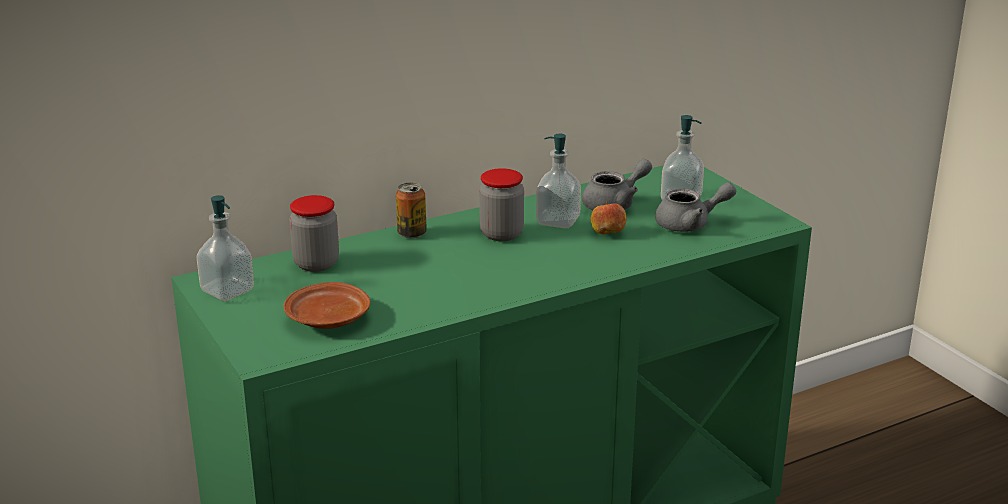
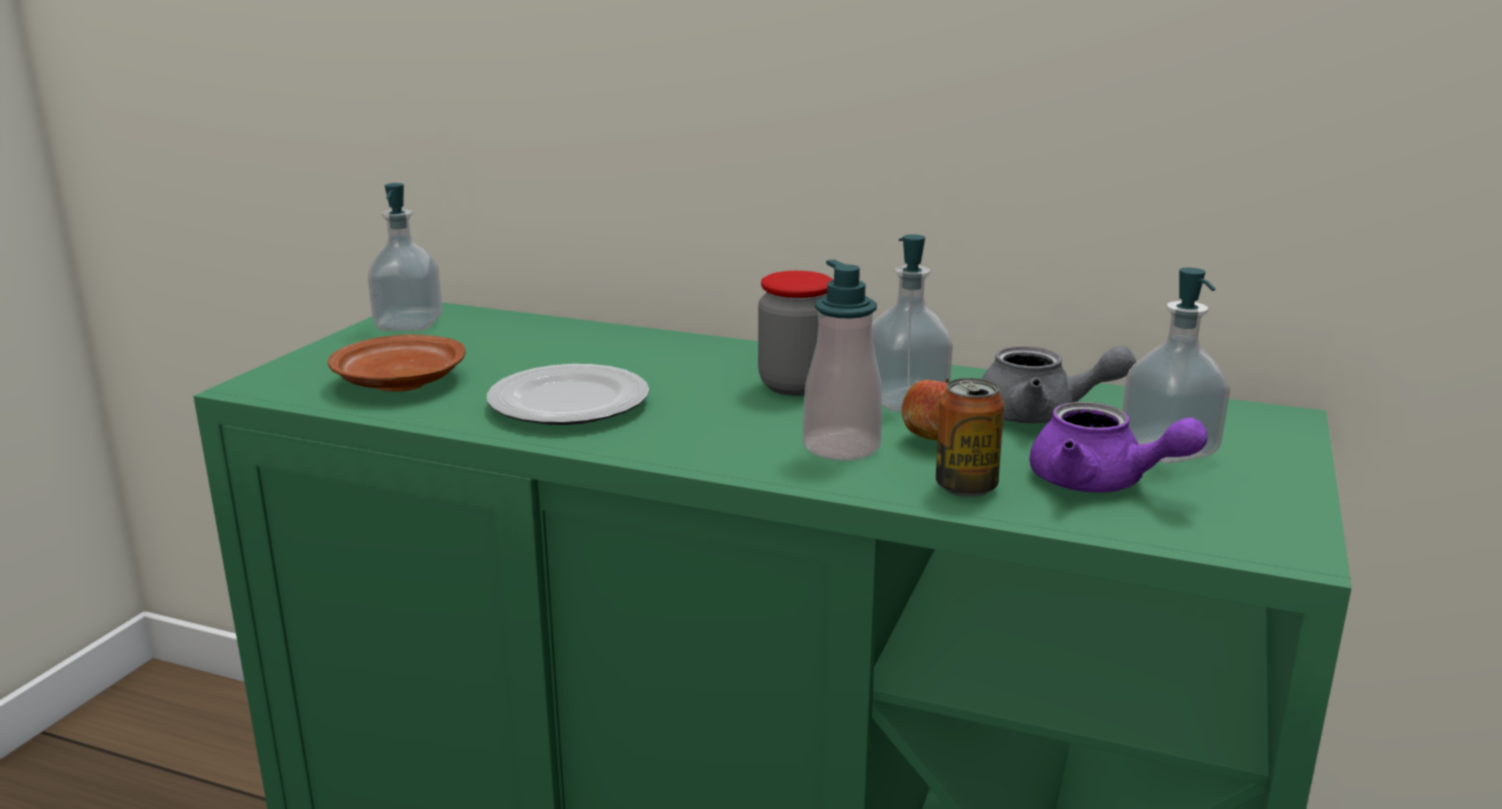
camera: 50 degrees right, 5 degrees down
jar [289,195,339,272] -> none
can [396,183,427,238] -> can moved to [936,378,1004,497]
grey teapot [655,182,736,232] -> purple teapot [1029,402,1208,493]
none -> plate [487,364,649,425]
none -> soap dispenser [802,260,882,461]

